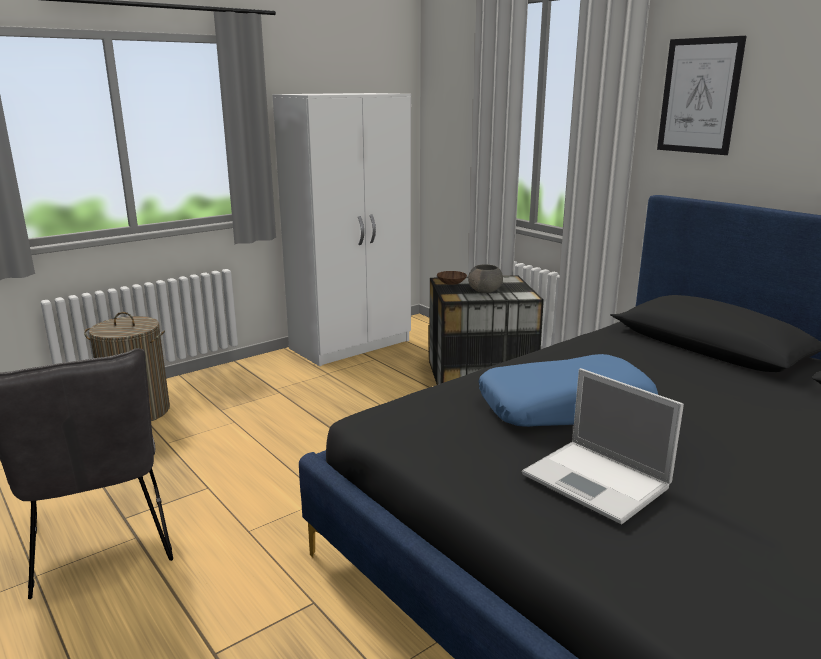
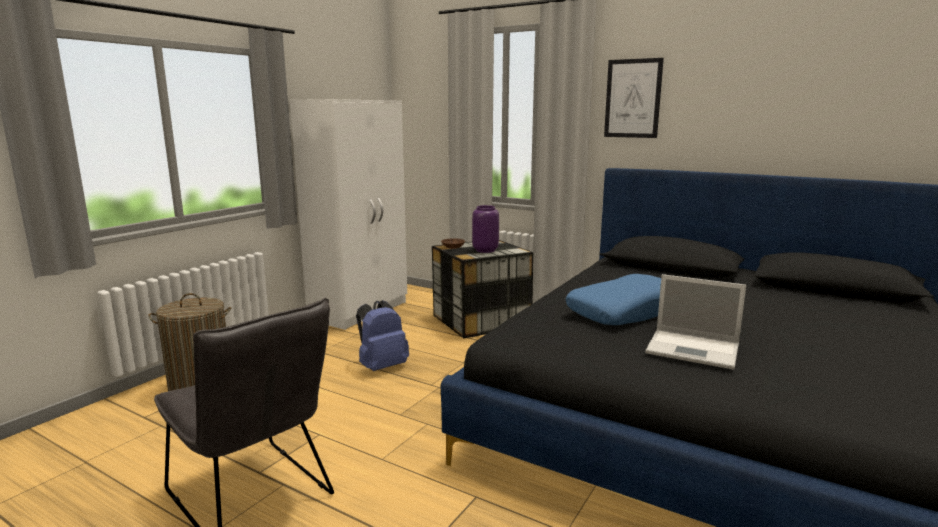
camera: 20 degrees left, 5 degrees down
grey bowl [468,264,503,293] -> purple vase [472,205,499,253]
none -> blue backpack [356,300,409,371]

